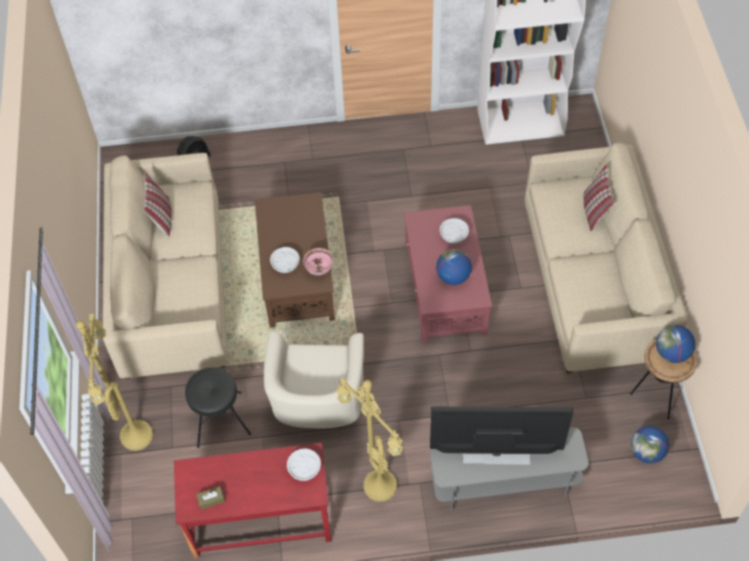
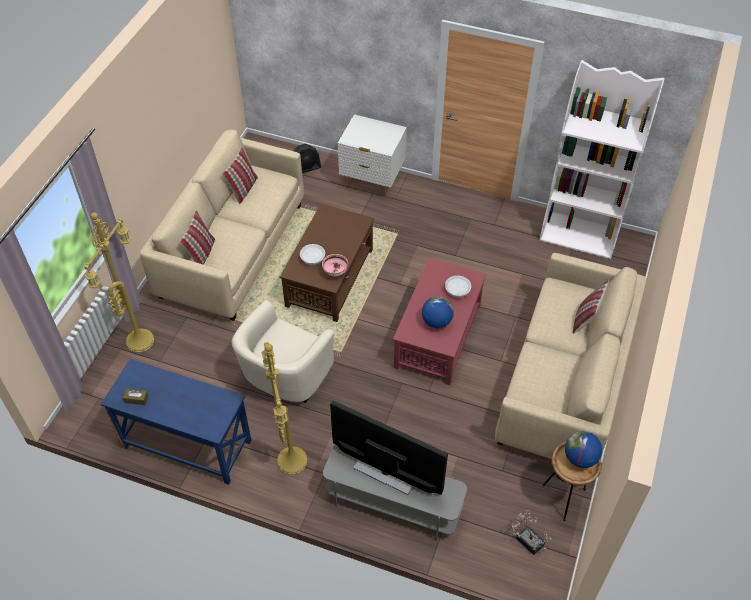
camera: 25 degrees right, 5 degrees down
red desk [174,443,331,559] -> blue desk [101,359,252,485]
black stool [185,367,251,448] -> none
white bowl [287,449,321,481] -> none
globe [631,426,669,464] -> potted plant [512,510,551,555]
none -> pillow [180,211,215,265]
none -> white nightstand [338,114,407,196]

